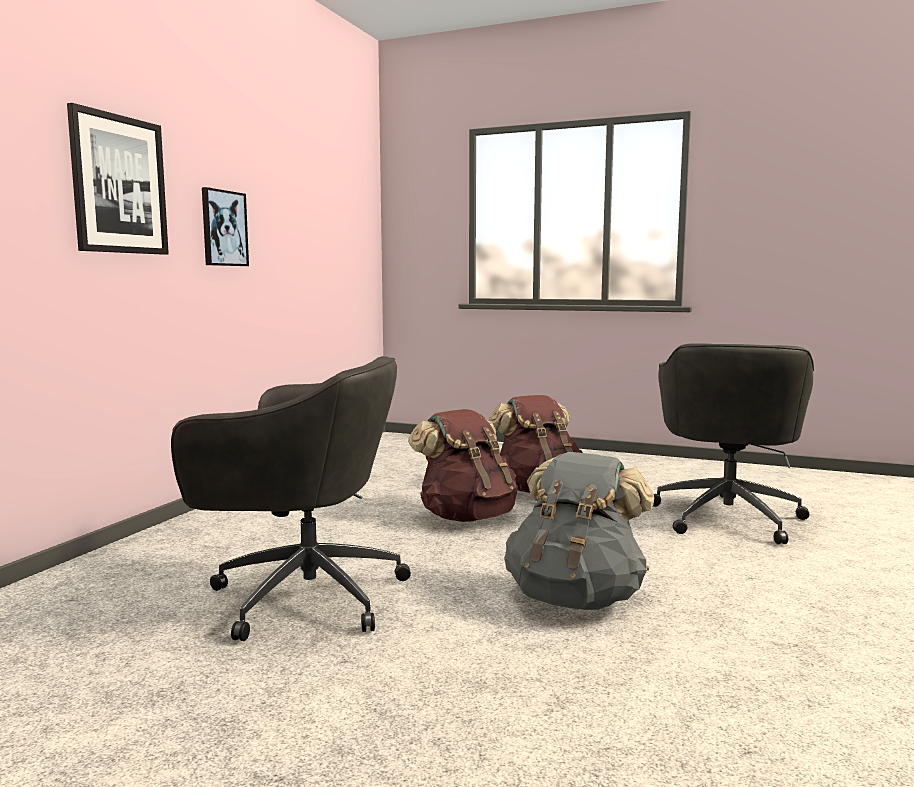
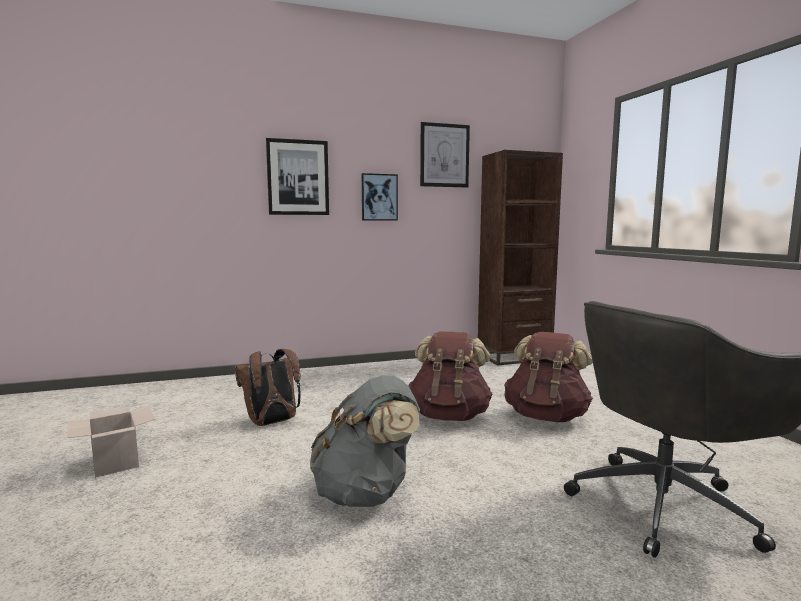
camera: 50 degrees right, 0 degrees up
grey office chair [171,356,411,641] -> brown backpack [235,349,301,426]
none -> cardboard box [67,405,155,478]
none -> picture [420,122,470,187]
none -> brown bookcase [478,150,563,365]

